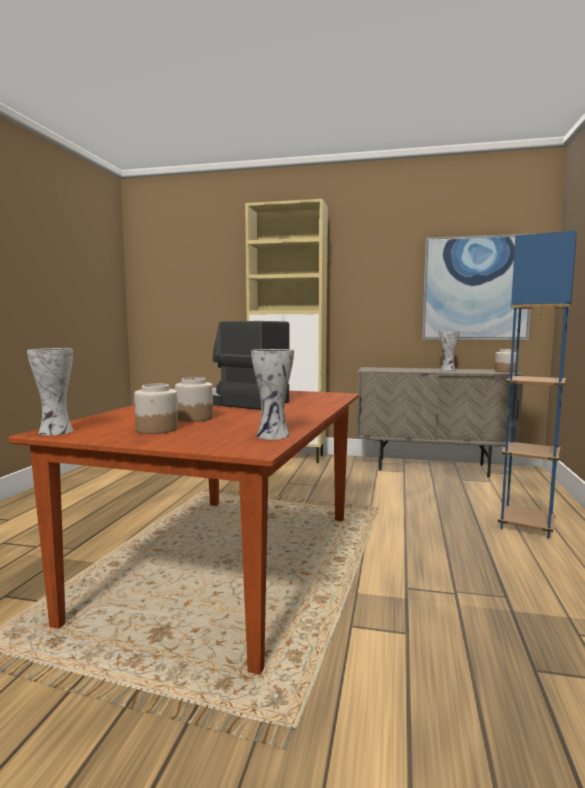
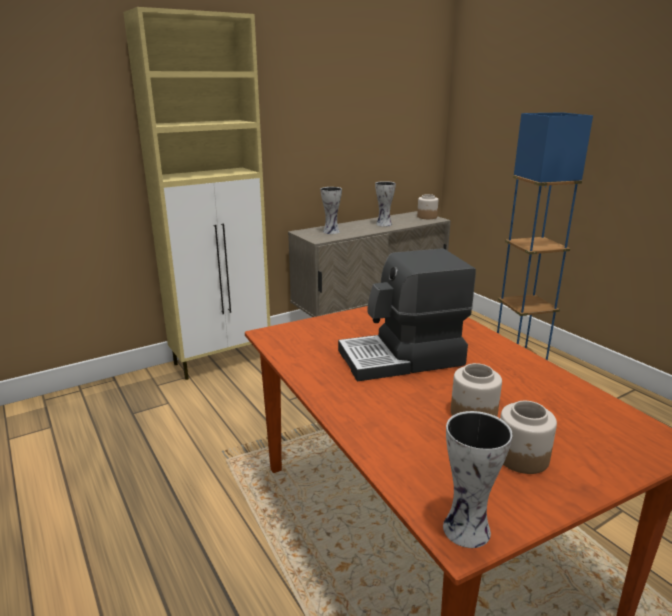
camera: 45 degrees left, 15 degrees up
vase [251,349,294,440] -> vase moved to [320,187,342,234]
picture [422,233,536,340] -> none

